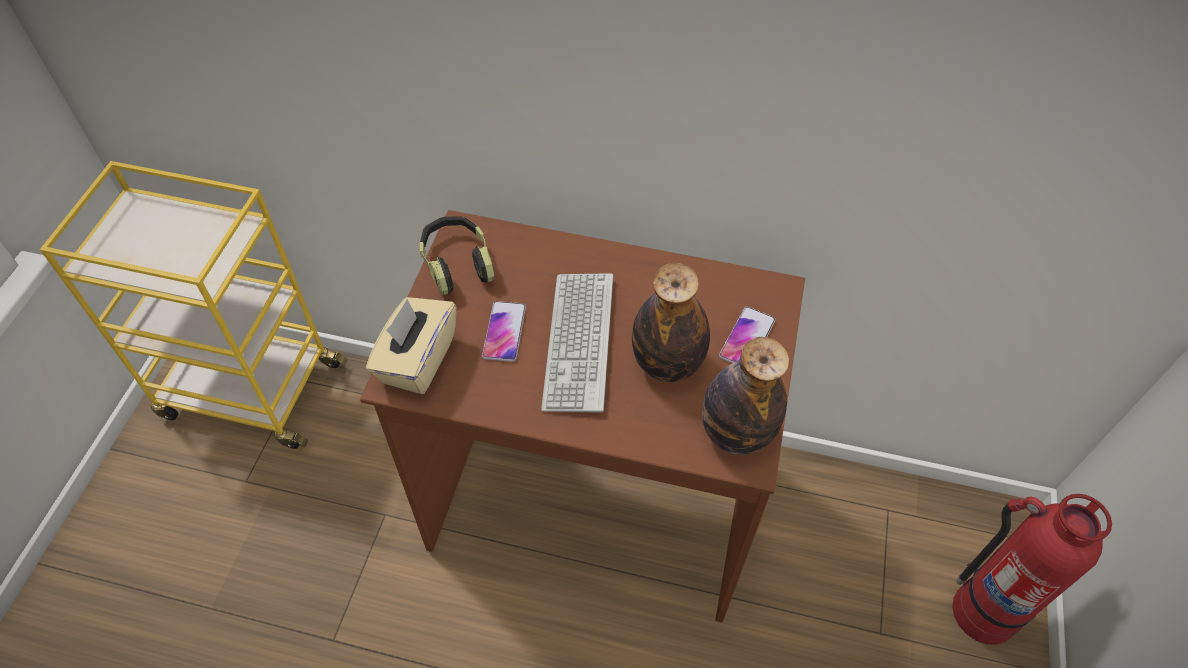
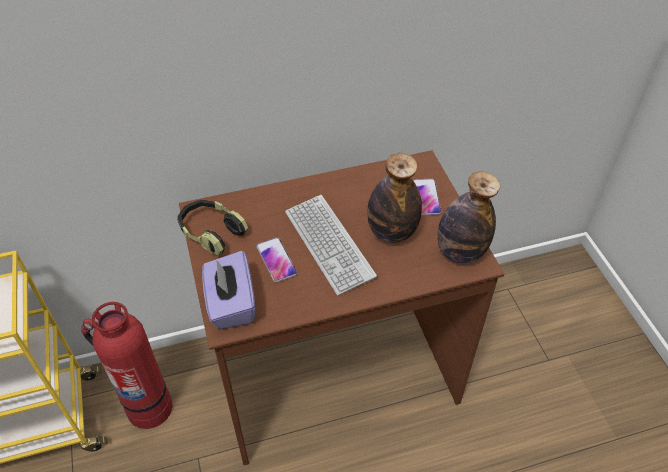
camera: 30 degrees left, 5 degrees down
beige tissue box [366,297,456,394] -> purple tissue box [202,251,255,329]
fire extinguisher [952,494,1112,645] -> fire extinguisher moved to [81,302,173,429]

